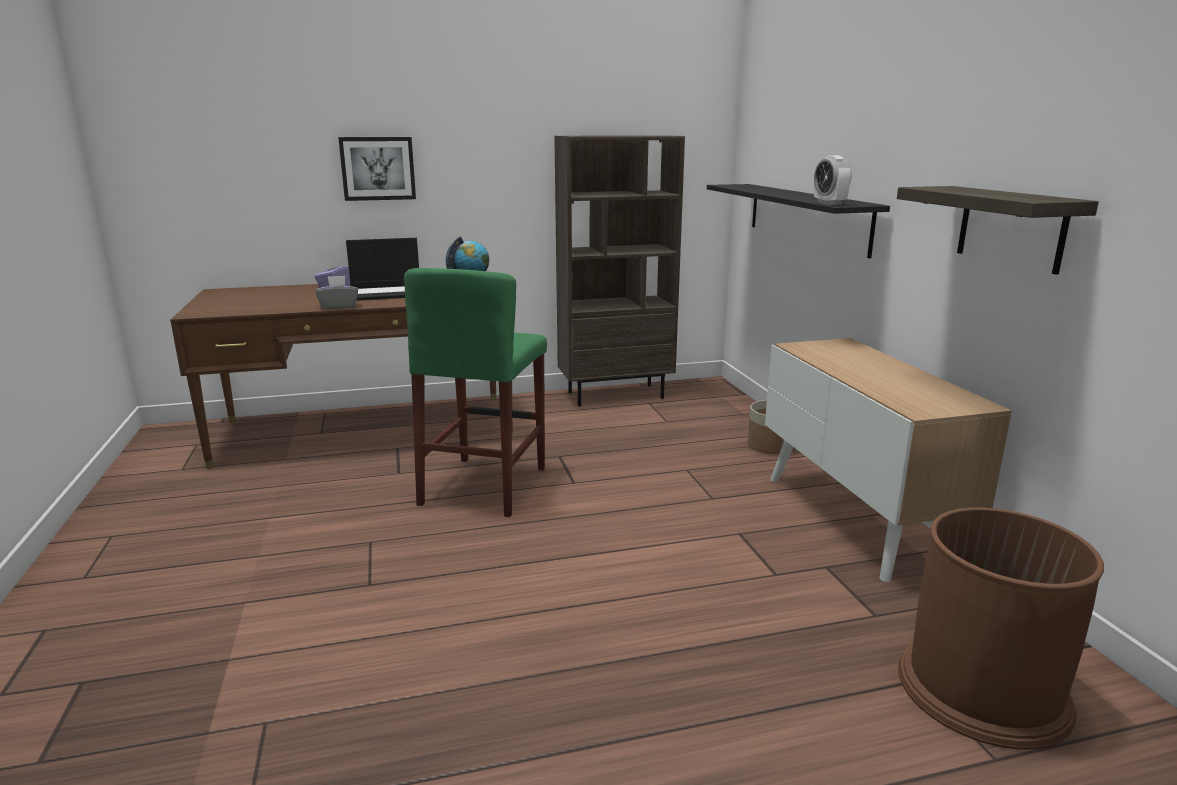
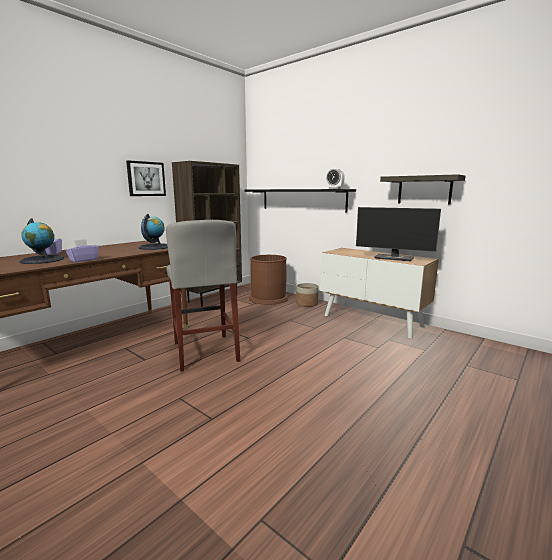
camera: 35 degrees left, 5 degrees down
grey tissue box [315,276,358,309] -> purple tissue box [66,239,99,262]
picture [338,137,416,201] -> picture moved to [126,160,166,196]
laptop [346,238,419,301] -> none
green stool [404,268,547,517] -> grey stool [166,220,240,372]
brown trash can [898,507,1104,750] -> brown trash can moved to [249,255,288,305]
none -> globe [19,218,64,264]
none -> monitor [356,207,441,261]

